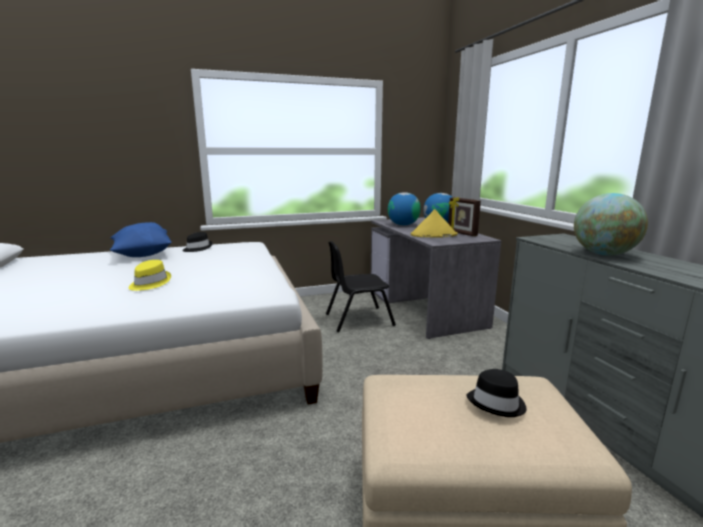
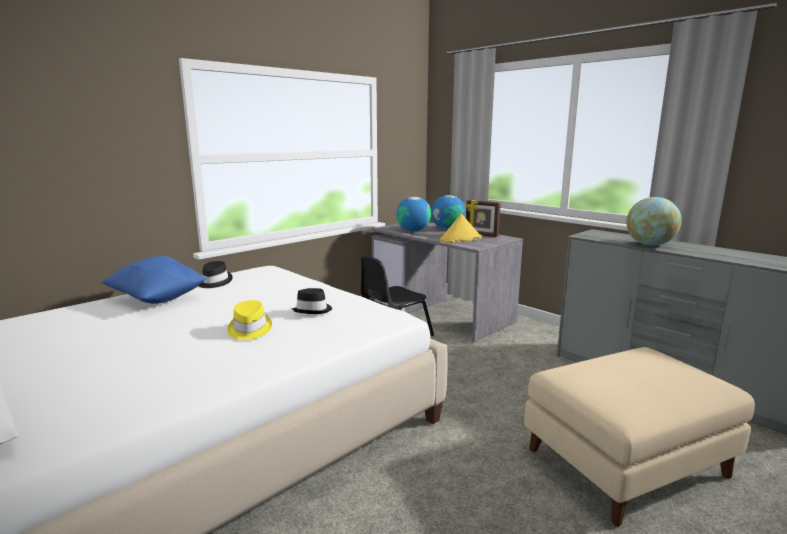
camera: 25 degrees left, 0 degrees up
black hat [466,369,527,417] -> black hat moved to [292,288,332,314]

